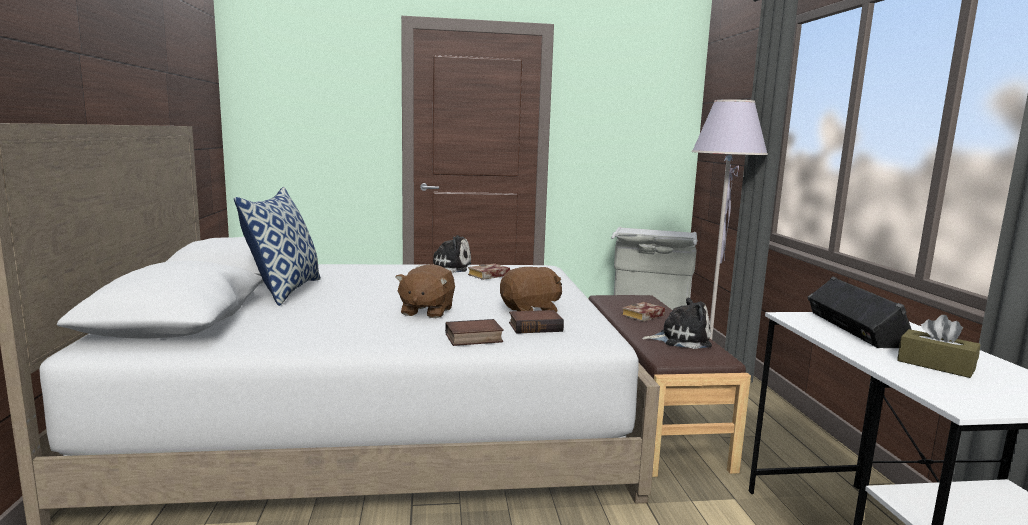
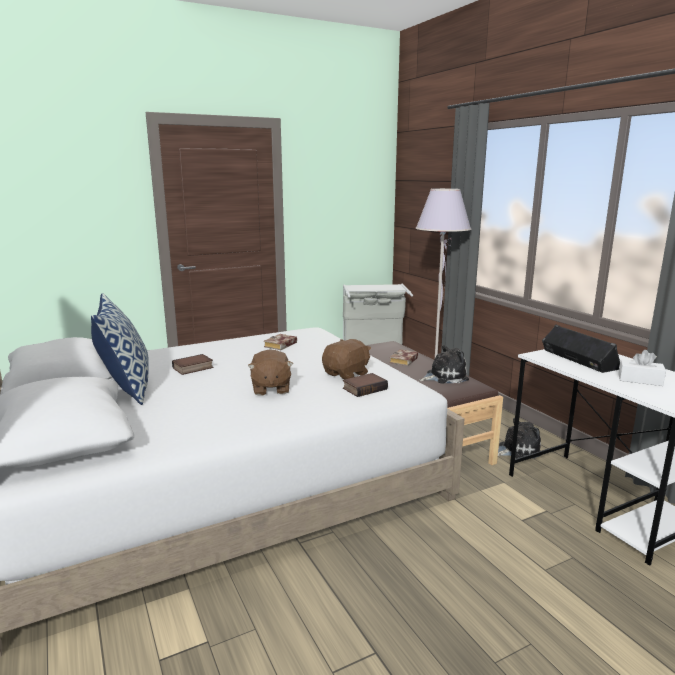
camera: 20 degrees left, 5 degrees up
plush toy [416,235,471,273] -> plush toy moved to [498,418,541,459]
book [445,319,504,346] -> book moved to [172,354,213,375]
brown tissue box [897,315,980,378] -> white tissue box [619,350,666,386]

